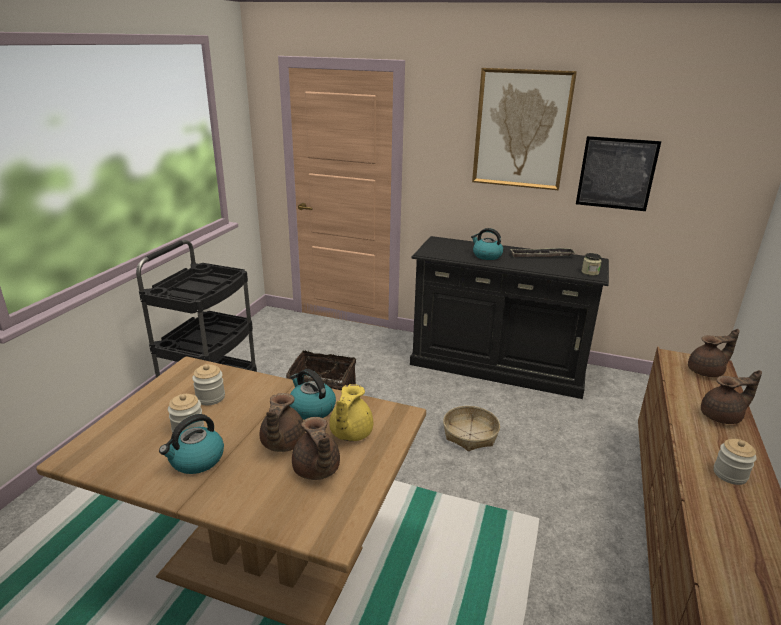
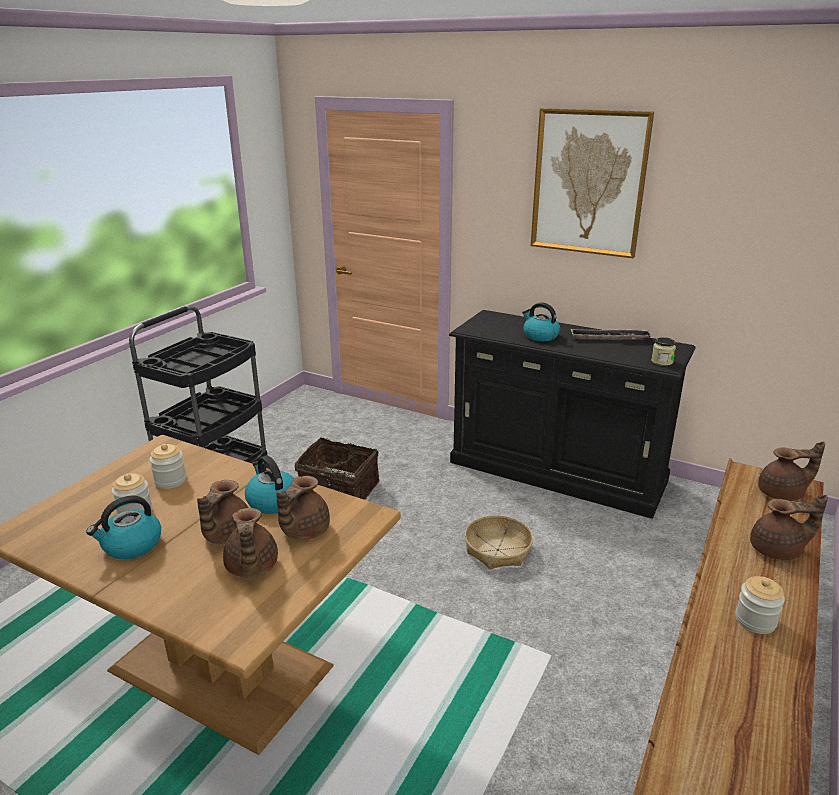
camera: 10 degrees right, 0 degrees up
yellow teapot [329,384,373,441] -> brown teapot [276,476,330,540]
picture [576,136,661,211] -> none

